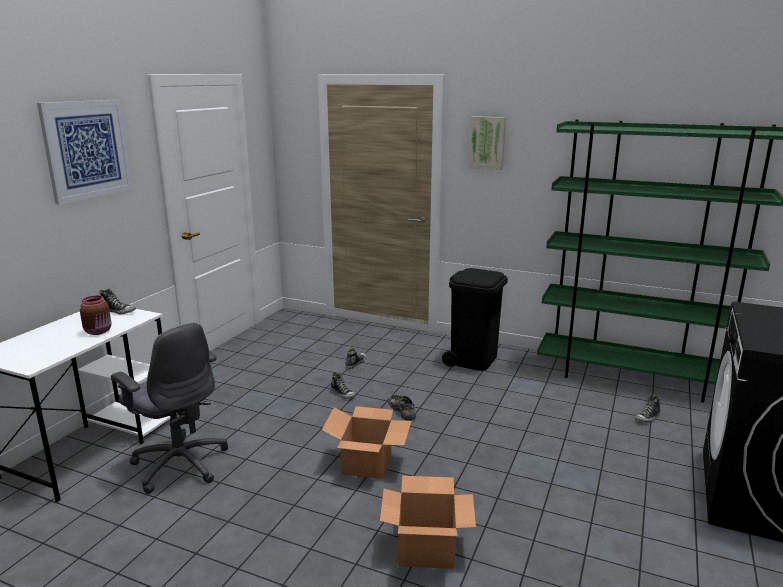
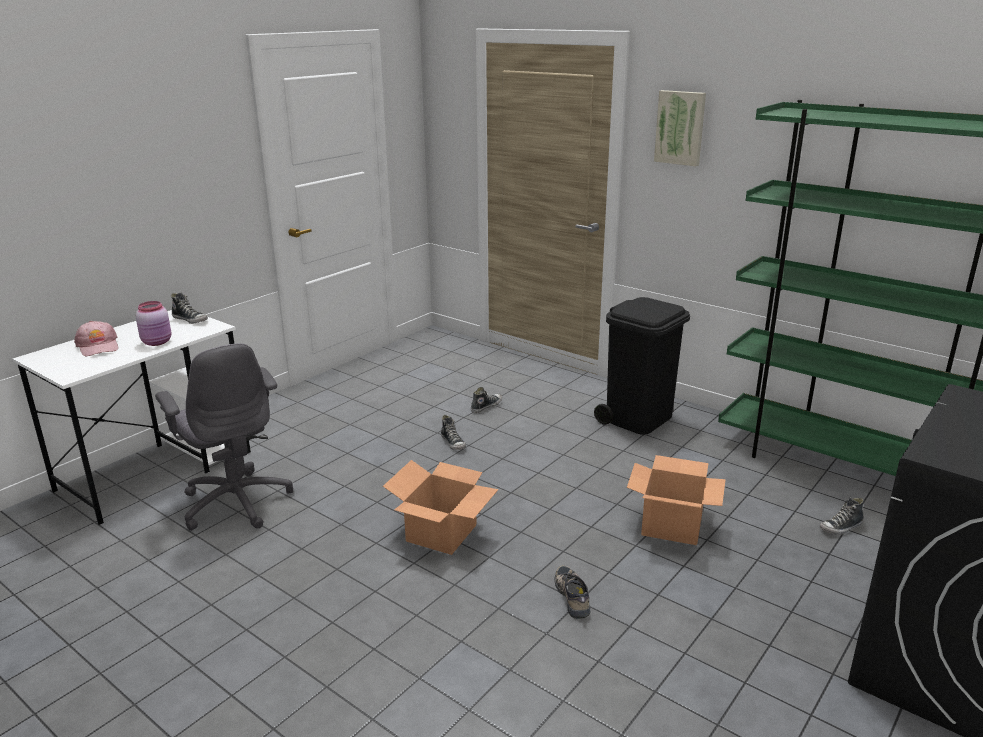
camera: 15 degrees right, 5 degrees up
picture [37,100,133,204] -> none
brown jar [80,296,111,335] -> pink jar [136,301,171,346]
cardboard box [380,476,476,569] -> cardboard box moved to [627,455,726,545]
shoe [389,394,416,421] -> shoe moved to [555,565,590,619]
none -> pink cap [74,321,118,357]

